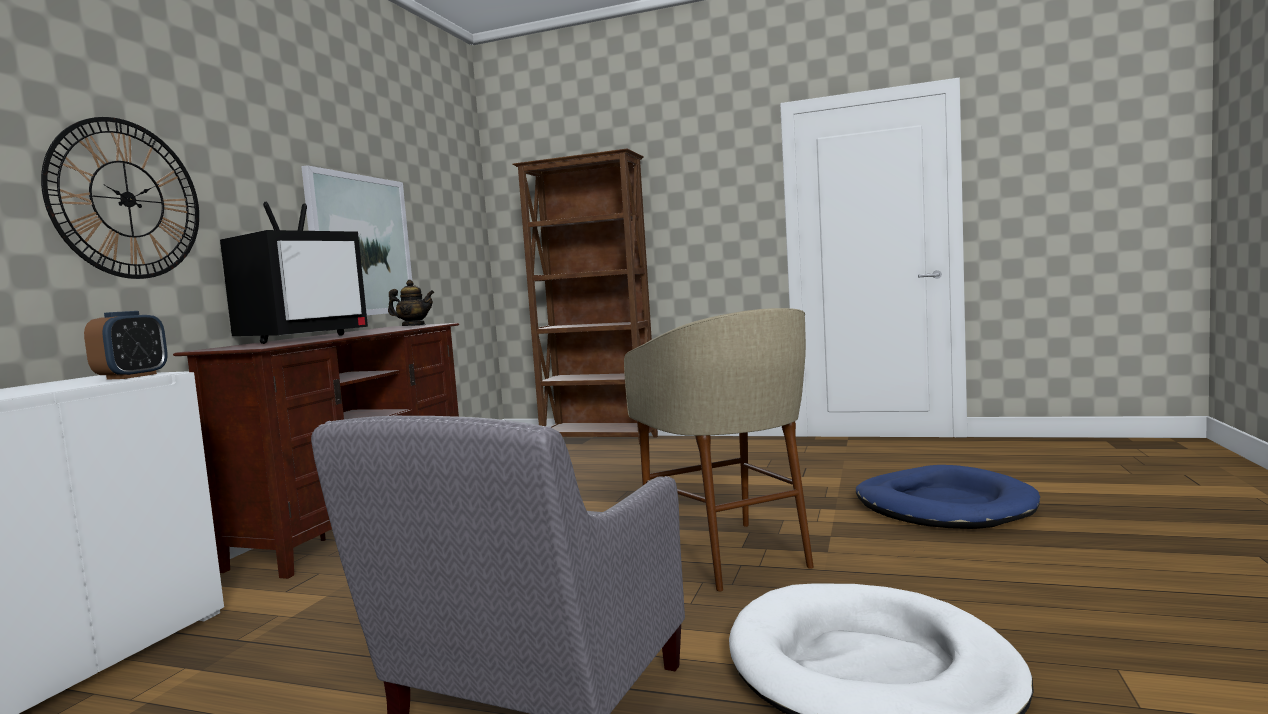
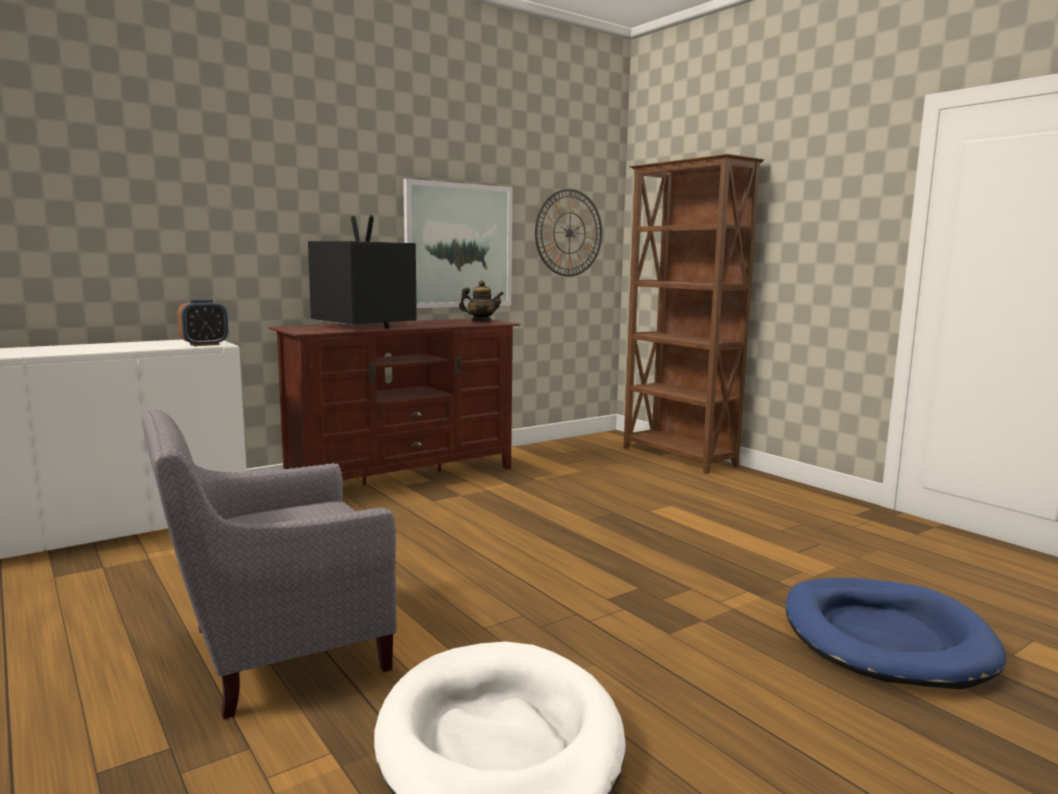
camera: 35 degrees right, 5 degrees up
wall clock [41,117,199,279] -> wall clock moved to [535,189,602,277]
television [220,202,368,344] -> television turned 120 degrees counterclockwise [308,215,417,328]
teapot [388,280,434,326] -> teapot turned 45 degrees counterclockwise [459,280,504,322]
beige stool [624,308,814,591] -> none

